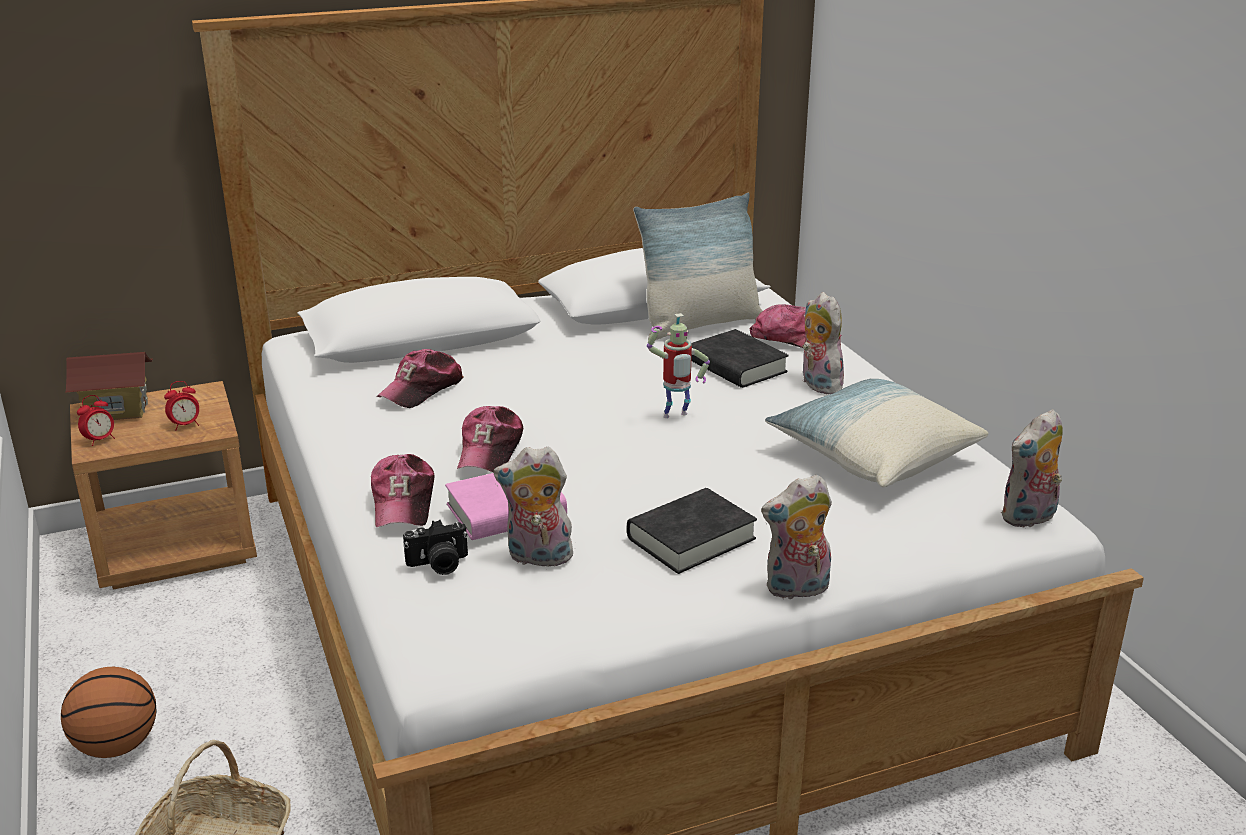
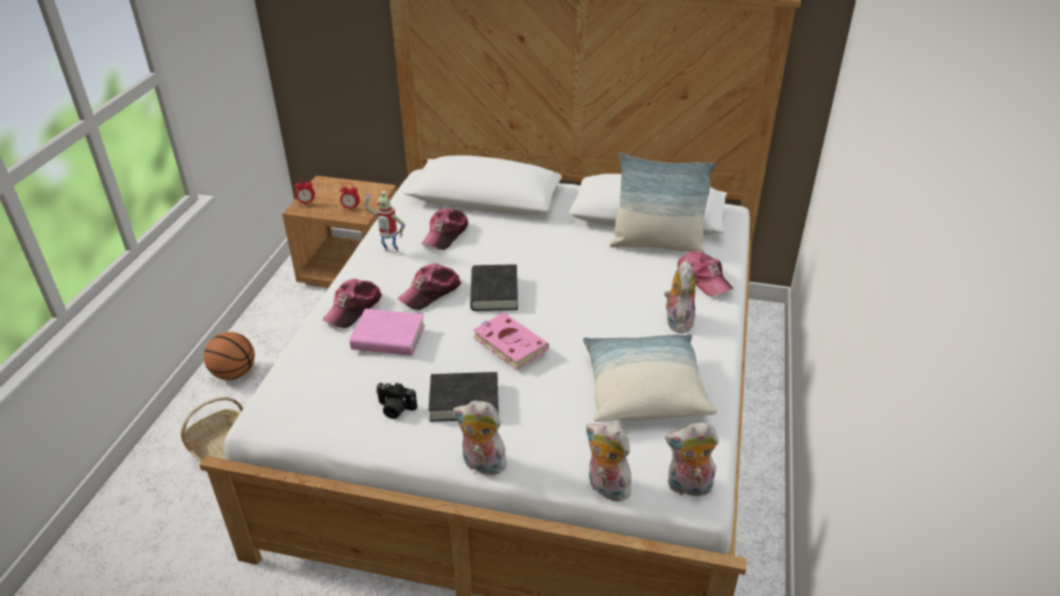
camera: 35 degrees right, 10 degrees up
toy house [65,352,153,420] -> none
cap [377,349,464,408] -> cap turned 45 degrees counterclockwise [422,208,468,250]
camera [403,520,468,575] -> camera moved to [376,382,417,419]
plush toy [493,447,575,567] -> plush toy moved to [586,422,631,501]
toy robot [647,313,710,418] -> toy robot moved to [364,191,405,253]
black book [691,329,789,388] -> black book moved to [470,264,518,311]
none -> pink book [473,312,549,370]

